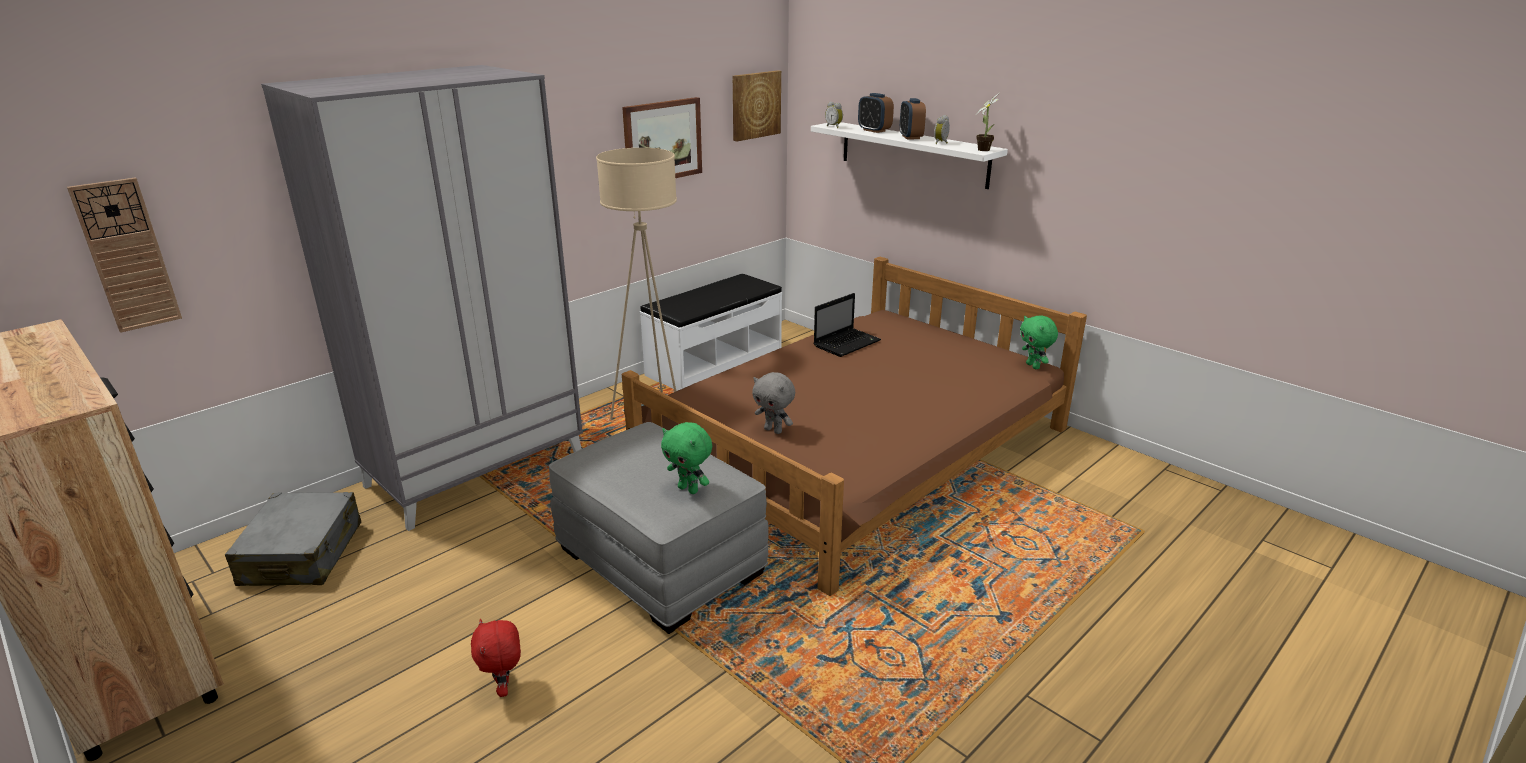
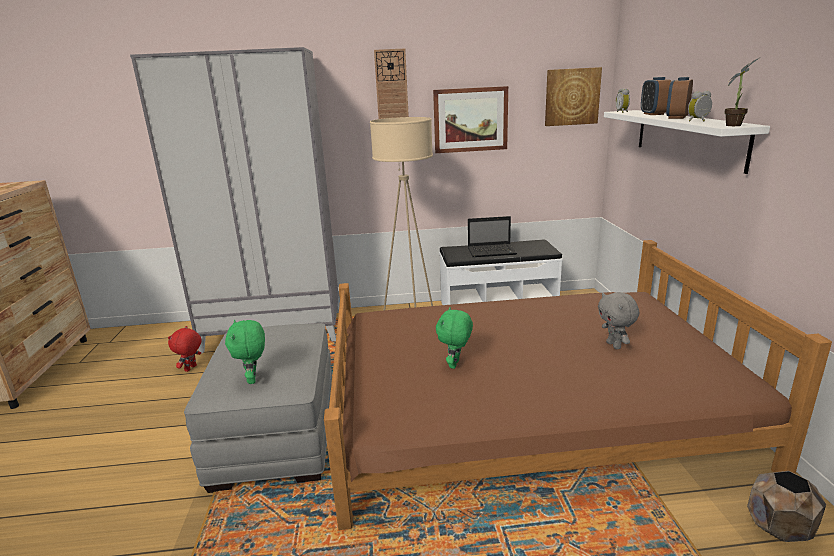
camera: 40 degrees right, 5 degrees down
wall clock [67,178,182,333] -> wall clock moved to [374,48,409,119]
grey suitcase [225,492,361,586] -> none
red plush toy [471,619,521,697] -> red plush toy moved to [168,326,201,372]
grey plush toy [752,372,795,434] -> grey plush toy moved to [598,292,639,349]
laptop [814,293,881,357] -> laptop moved to [468,216,517,257]
green plush toy [1020,315,1058,369] -> green plush toy moved to [436,307,473,369]
none -> brown planter [747,471,826,542]

